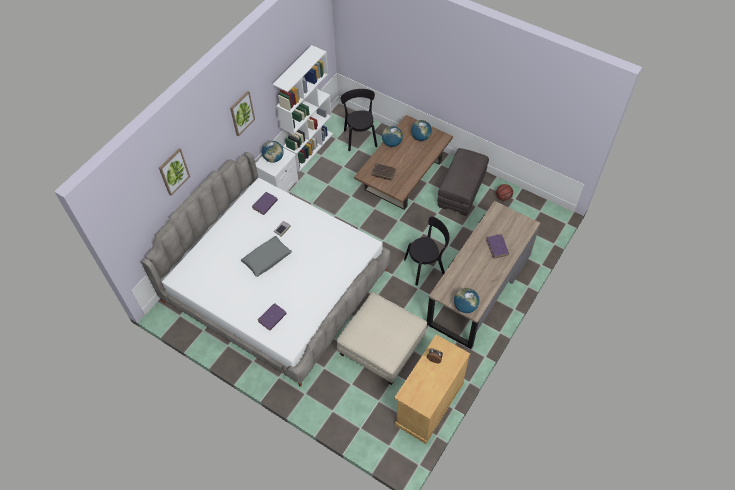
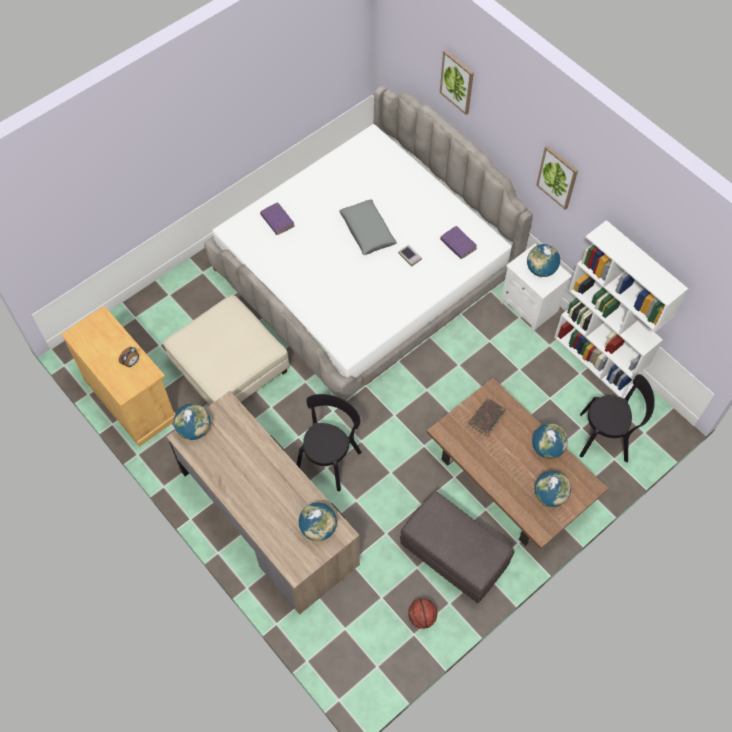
camera: 105 degrees right, 5 degrees up
black chair [404,217,449,285] -> black chair turned 150 degrees counterclockwise [297,394,361,491]
purple book [486,234,509,259] -> none
none -> globe [299,503,337,541]

